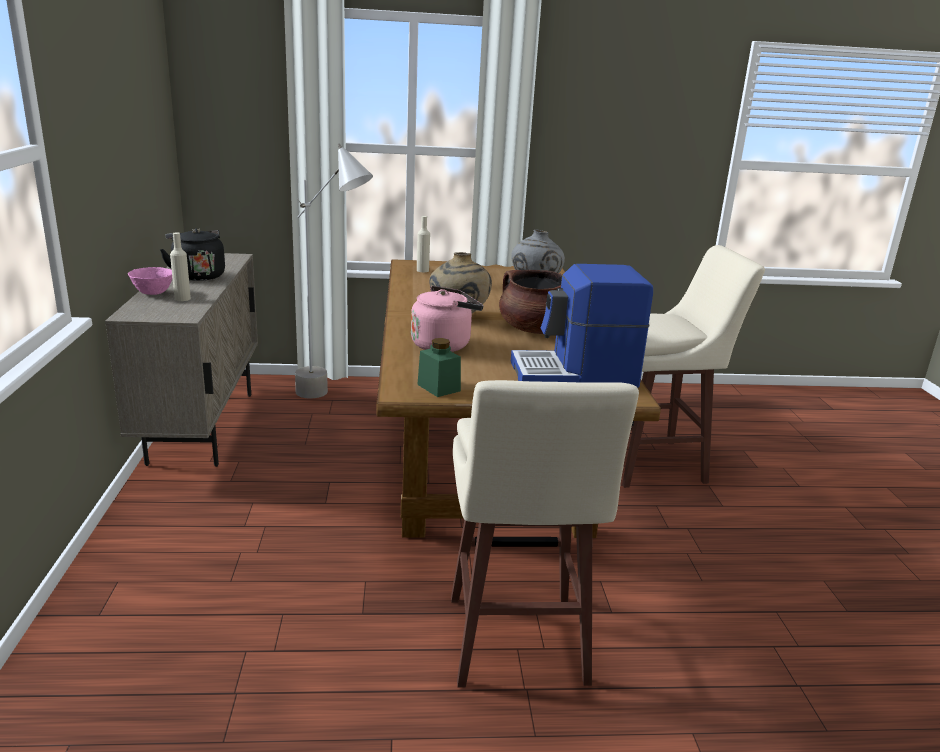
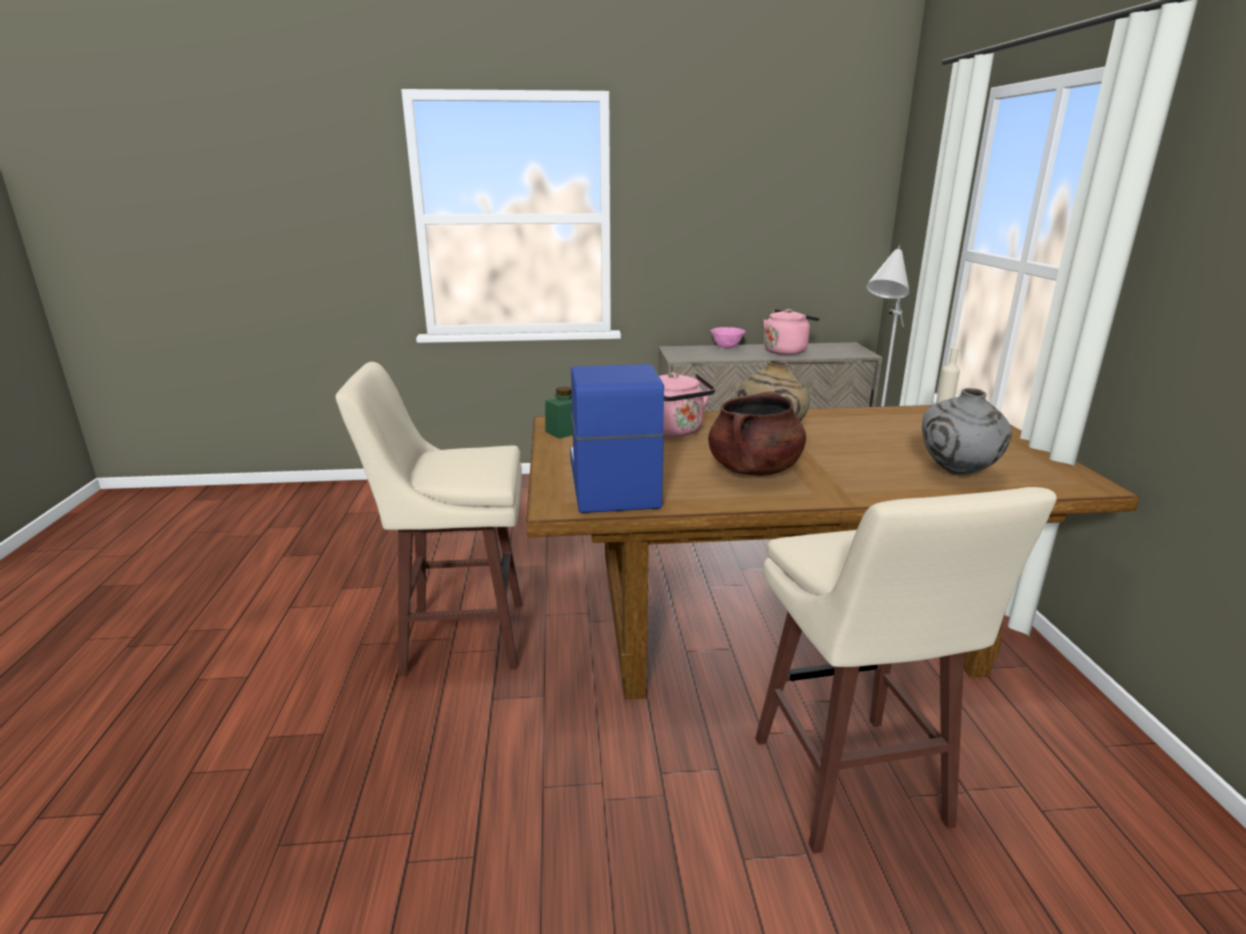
camera: 90 degrees right, 0 degrees up
black kettle [160,228,225,281] -> pink kettle [763,309,819,355]
beige bottle [170,232,191,301] -> none

